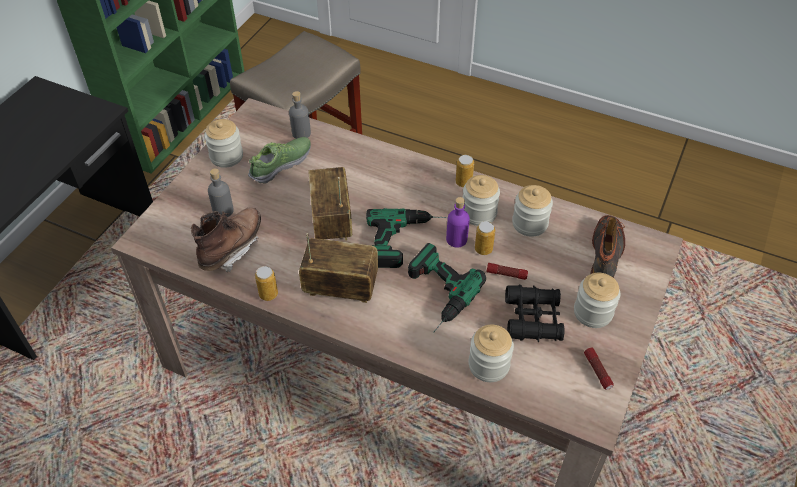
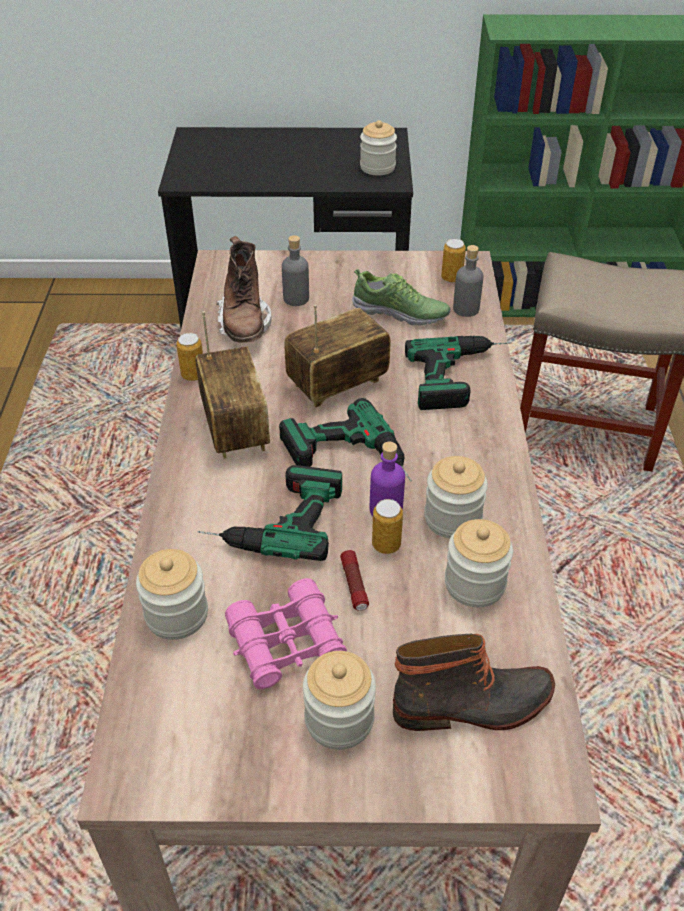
camera: 65 degrees right, 5 degrees down
brown boot [191,207,261,272] -> brown boot turned 75 degrees clockwise [217,236,271,343]
jar [204,119,243,168] -> jar moved to [360,120,397,175]
can [456,155,474,187] -> can moved to [441,238,466,283]
black binoculars [505,285,565,342] -> pink binoculars [225,578,347,689]
flashlight [584,348,614,390] -> none
none -> power drill [405,336,512,410]

